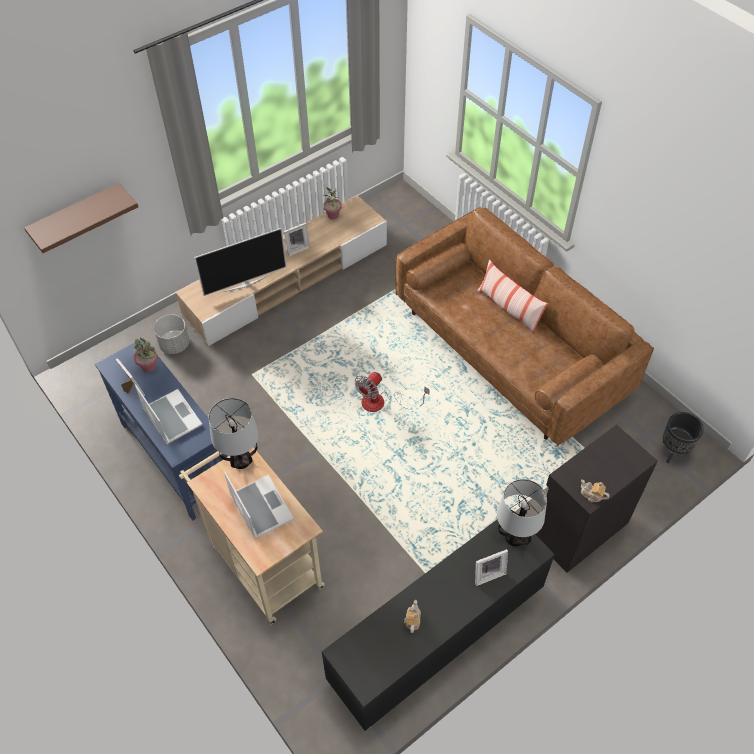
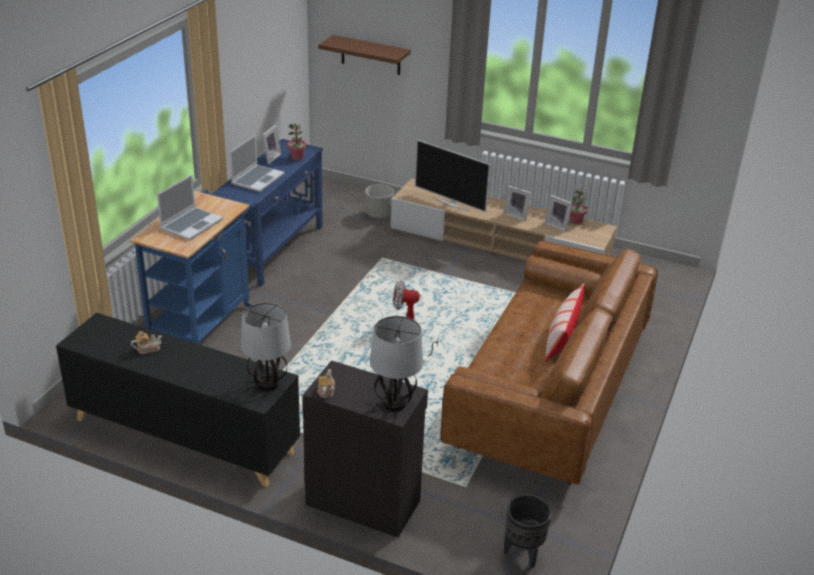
camera: 60 degrees right, 20 degrees down
beige cart [179,447,325,624] -> blue cart [129,189,255,344]
table lamp [208,398,259,469] -> table lamp moved to [370,316,423,412]
picture frame [475,549,508,586] -> picture frame moved to [545,195,573,232]

